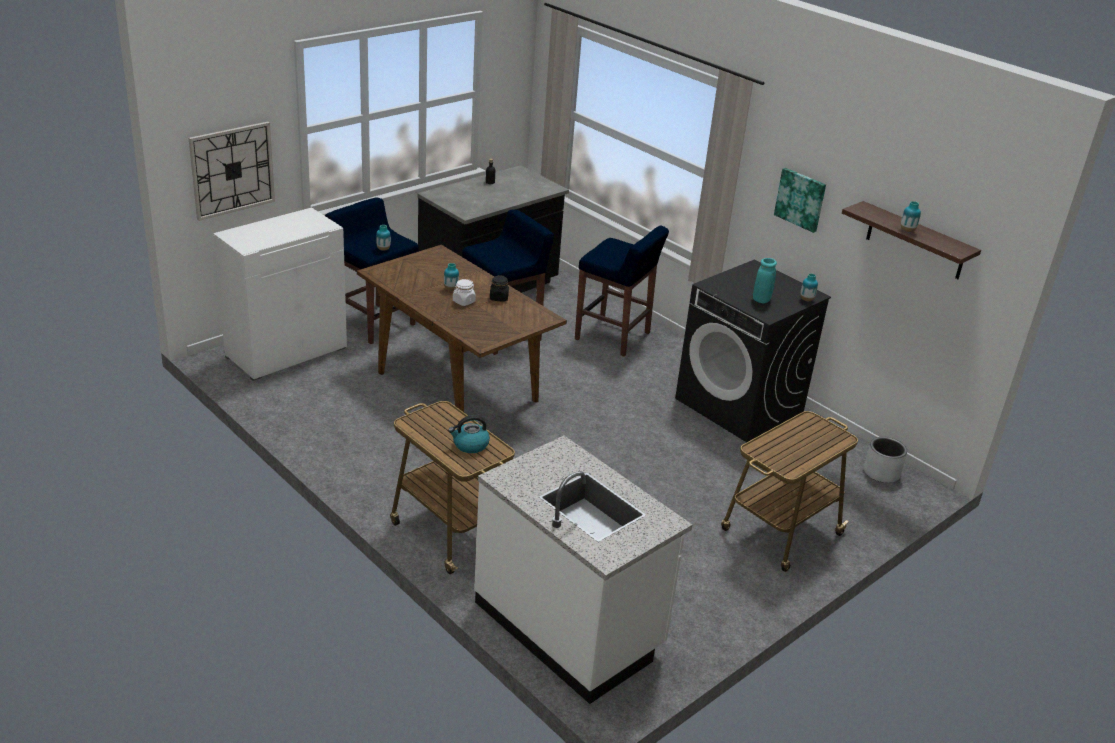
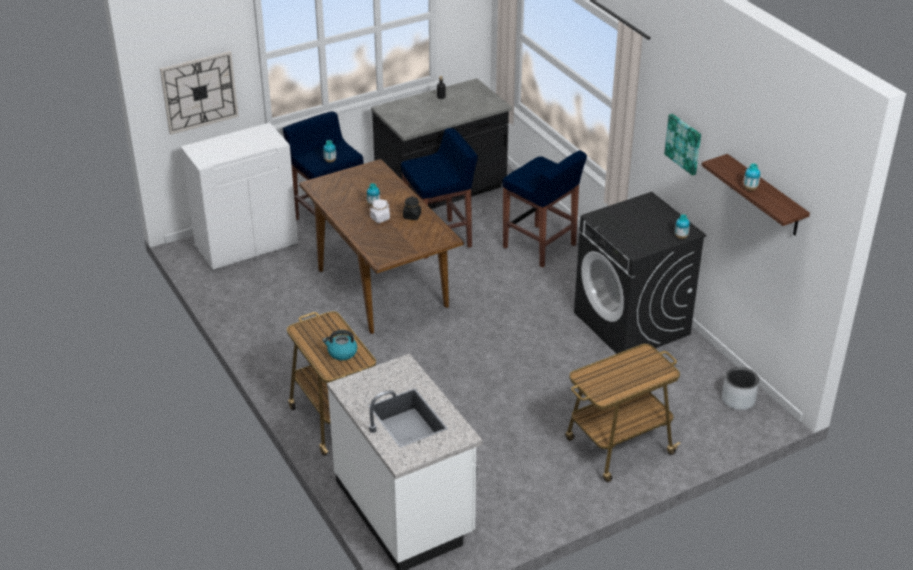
camera: 15 degrees right, 5 degrees up
turquoise vase [753,258,777,303] -> none

